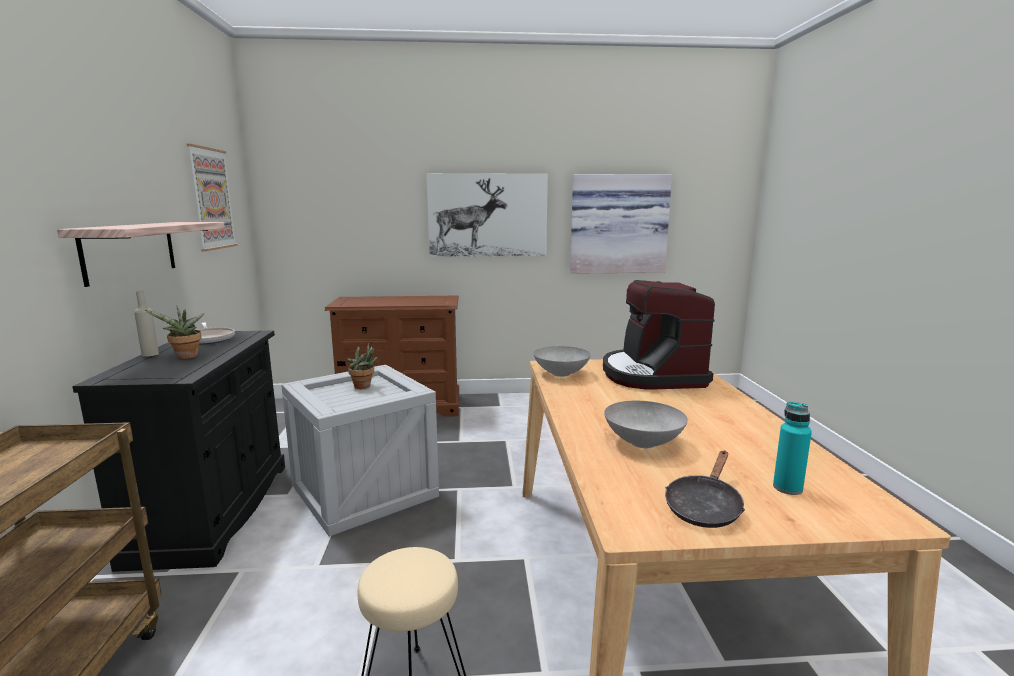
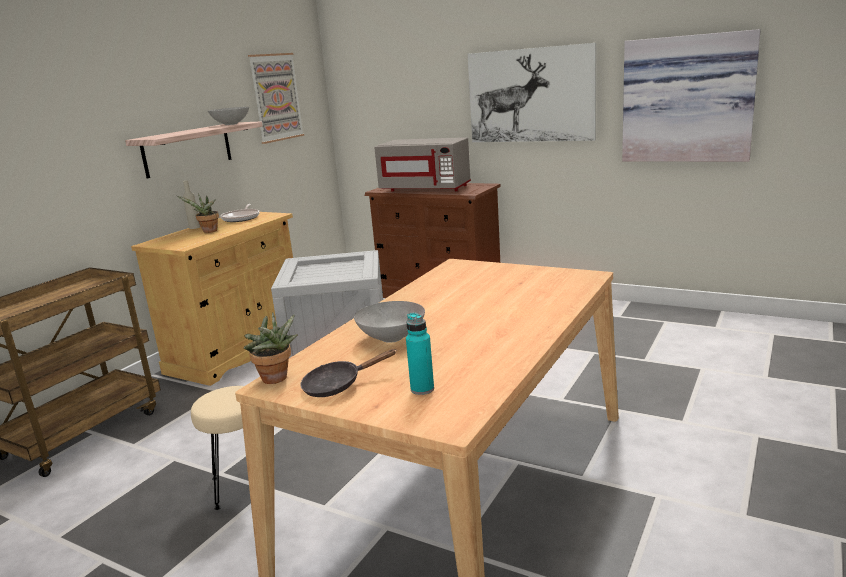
camera: 35 degrees right, 5 degrees up
black cabinet [72,331,285,572] -> beige cabinet [131,212,293,386]
potted plant [347,342,378,389] -> potted plant moved to [244,312,298,384]
grey bowl [533,346,591,377] -> grey bowl moved to [208,107,249,125]
coffee machine [603,280,715,389] -> none
none -> grey microwave [374,137,471,191]

